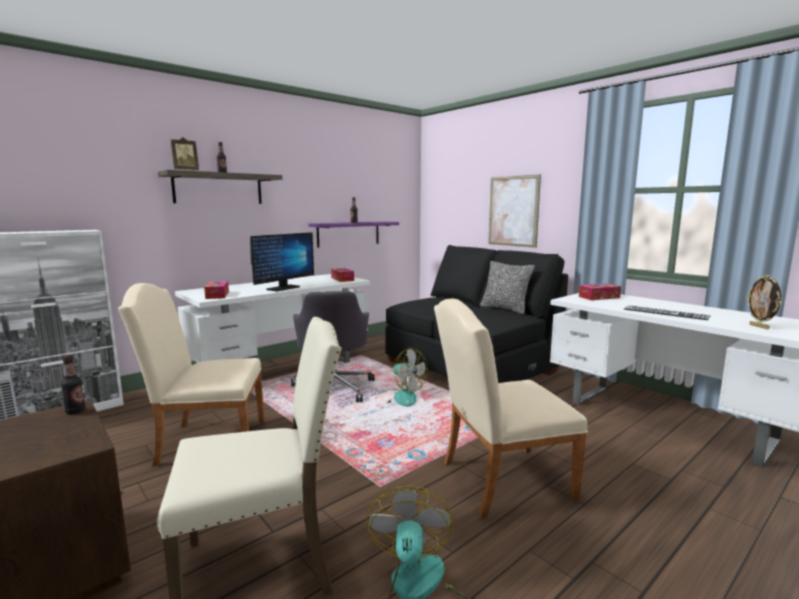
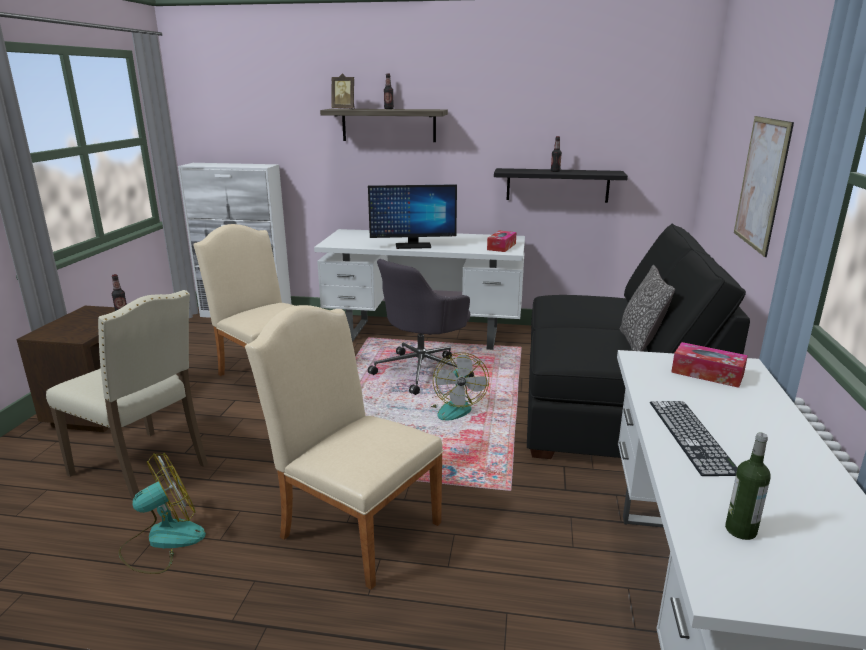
camera: 50 degrees right, 10 degrees up
tissue box [204,281,229,299] -> none
purple shelf [308,221,399,248] -> black shelf [494,168,628,203]
picture frame [746,275,782,329] -> bottle [725,433,771,540]

